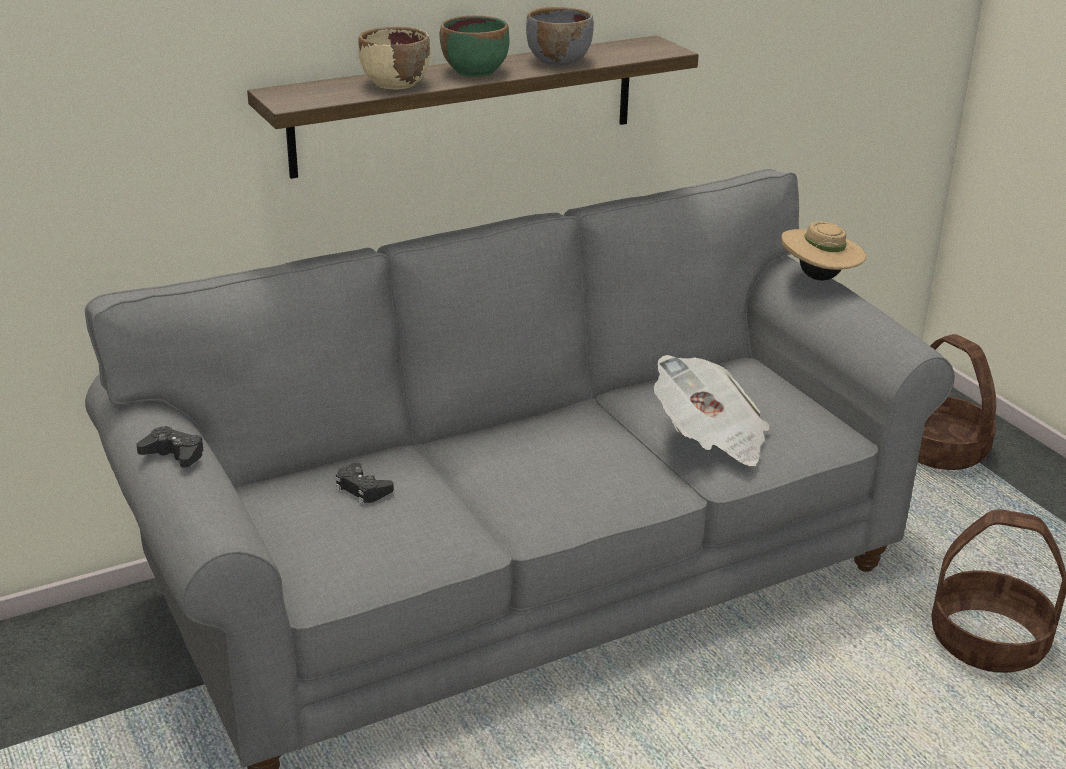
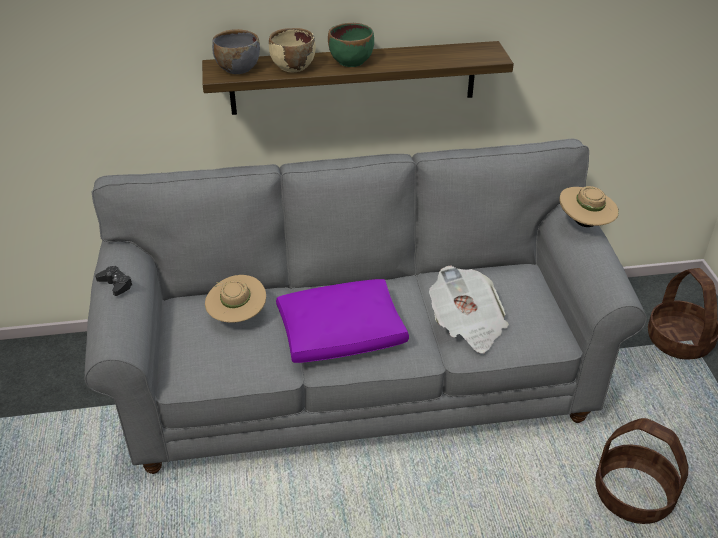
camera: 20 degrees right, 10 degrees up
black game controller [336,462,394,505] -> beige hat [205,275,266,323]
grey bowl [526,7,594,66] -> grey bowl moved to [212,29,260,74]
none -> purple pillow [276,279,409,363]

